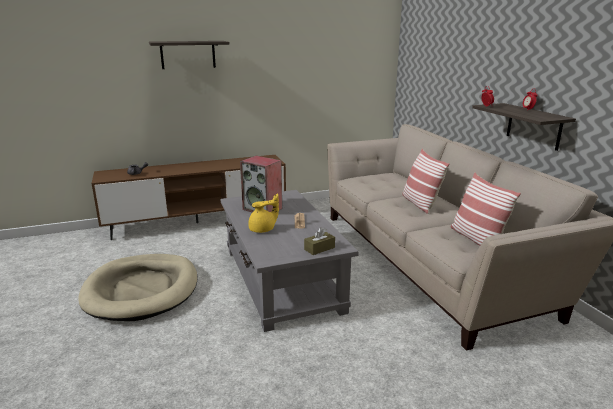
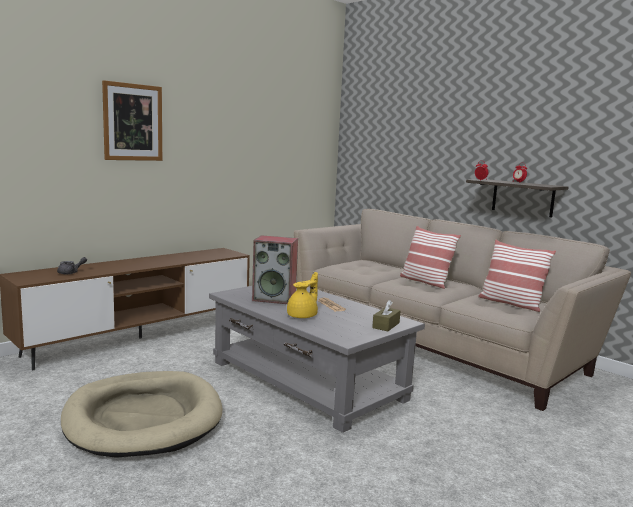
camera: 25 degrees left, 10 degrees down
shelf [149,41,229,69] -> picture [102,80,162,161]

